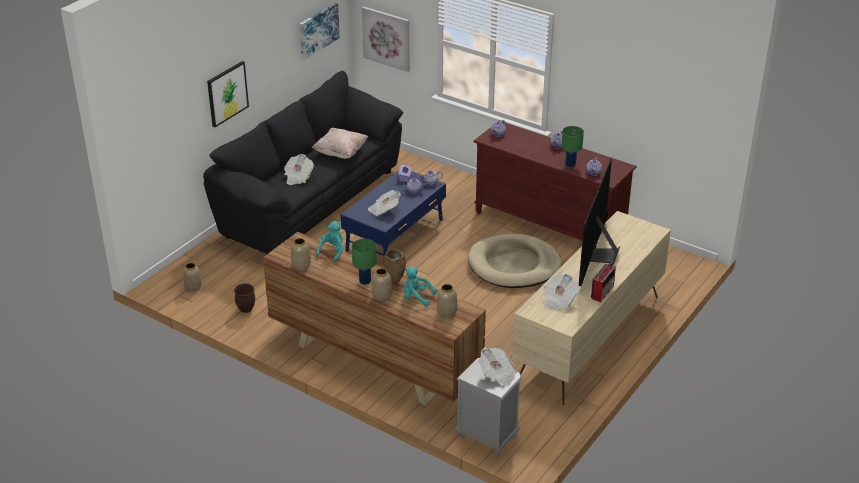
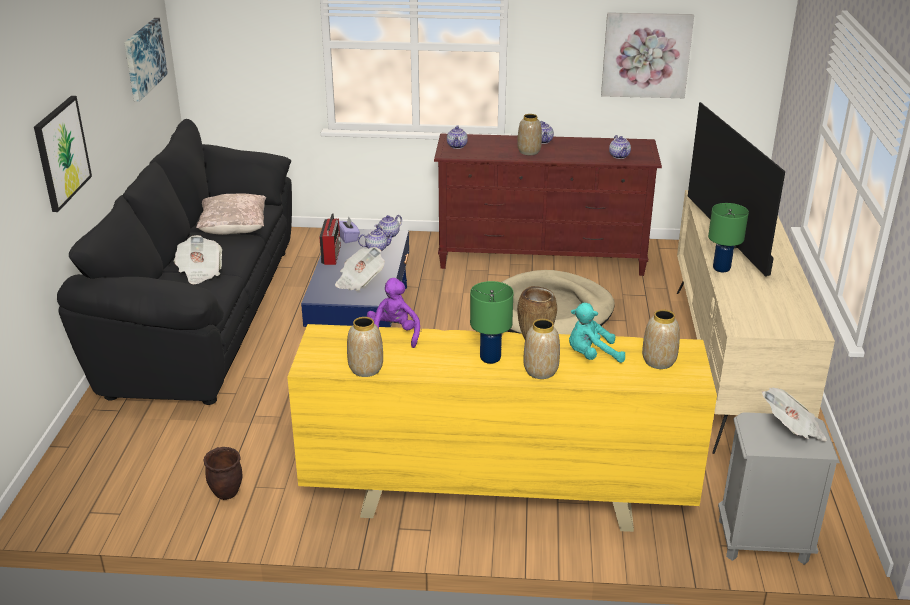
camera: 30 degrees left, 5 degrees down
vase [183,263,202,292] -> vase moved to [517,114,542,155]
brown cabinet [263,232,486,405] -> yellow cabinet [287,324,717,532]
turquoise plush toy [316,221,343,263] -> purple plush toy [367,278,420,348]
picture [362,6,410,72] -> picture moved to [601,12,694,98]
newspaper [543,274,580,311] -> none
green table lamp [562,126,584,167] -> green table lamp moved to [708,203,749,273]
radio [591,261,616,302] -> radio moved to [319,213,341,265]

